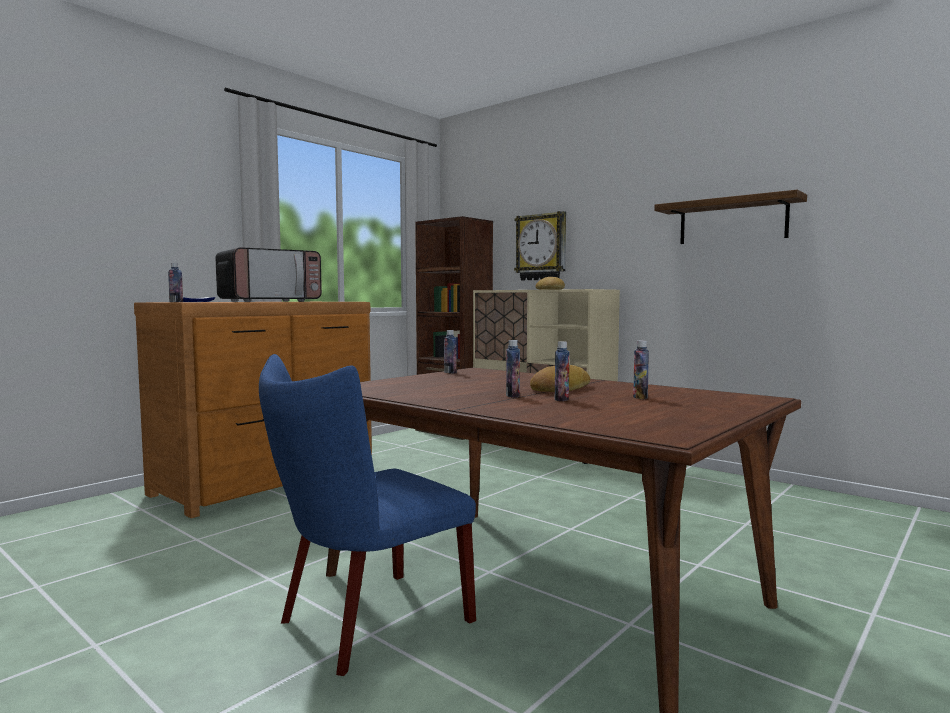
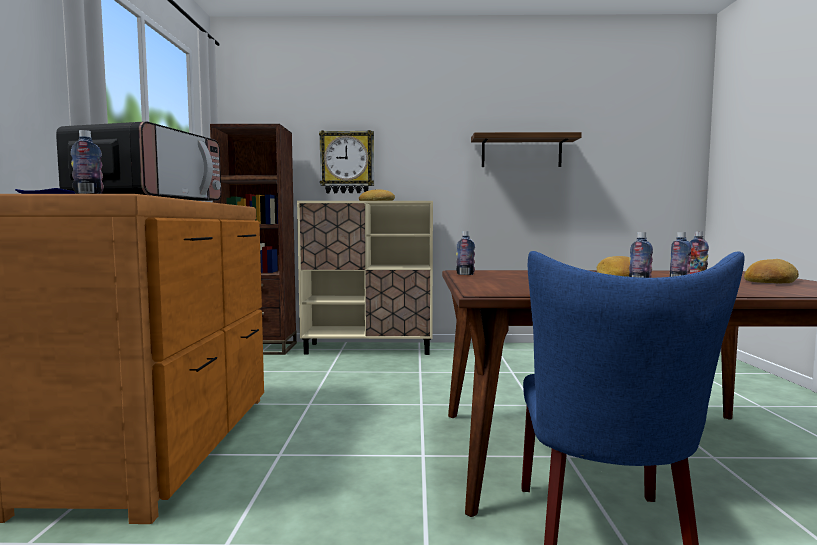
camera: 40 degrees left, 0 degrees up
none -> bread [744,259,799,283]

